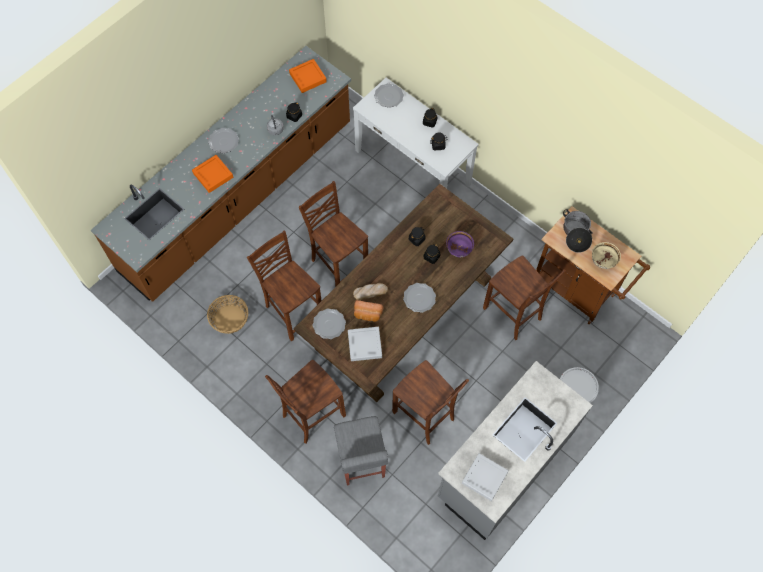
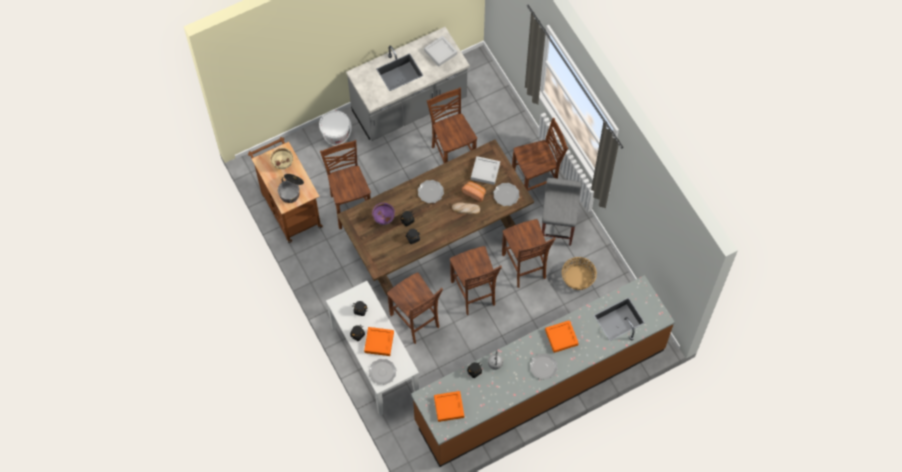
camera: 160 degrees left, 0 degrees up
grey stool [334,416,388,486] -> grey stool moved to [542,178,581,246]
none -> orange tray [364,327,394,356]
none -> brown chair [387,272,443,344]

